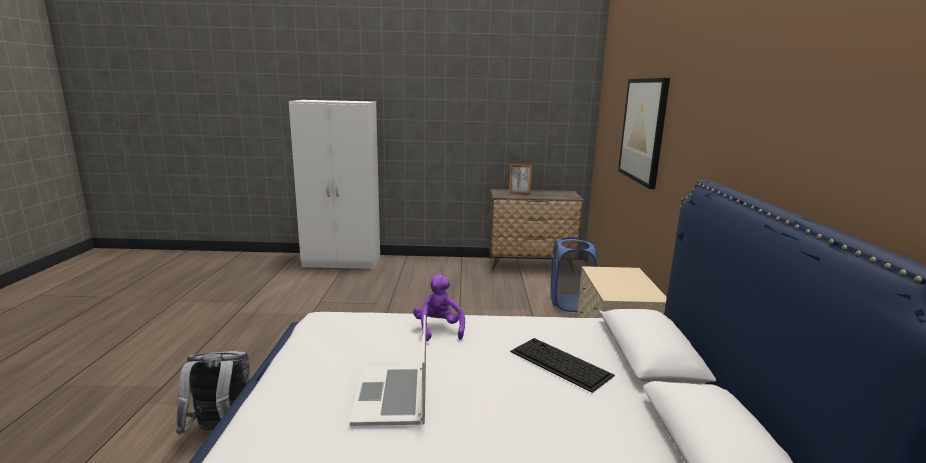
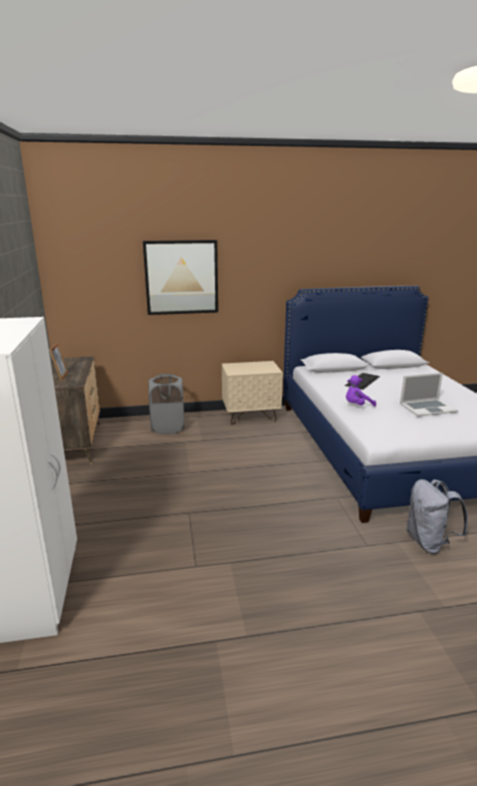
camera: 100 degrees left, 5 degrees up
blue laundry basket [551,237,597,312] -> grey laundry basket [148,374,185,434]

